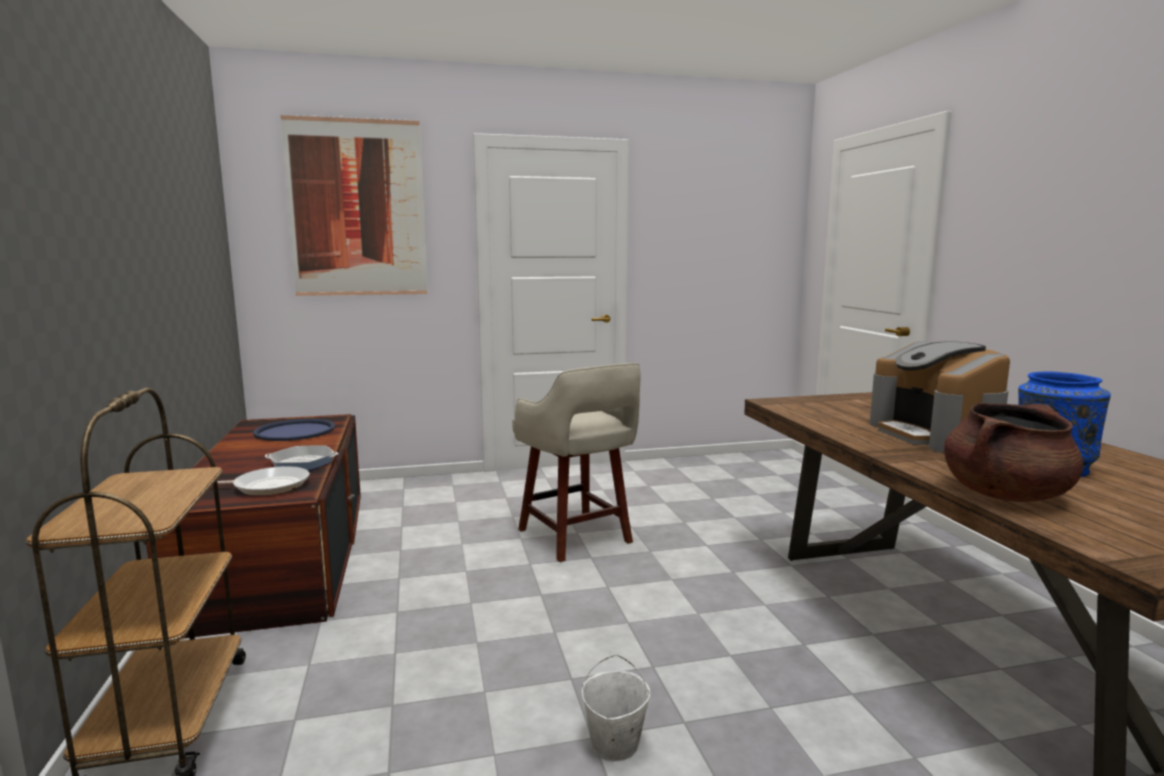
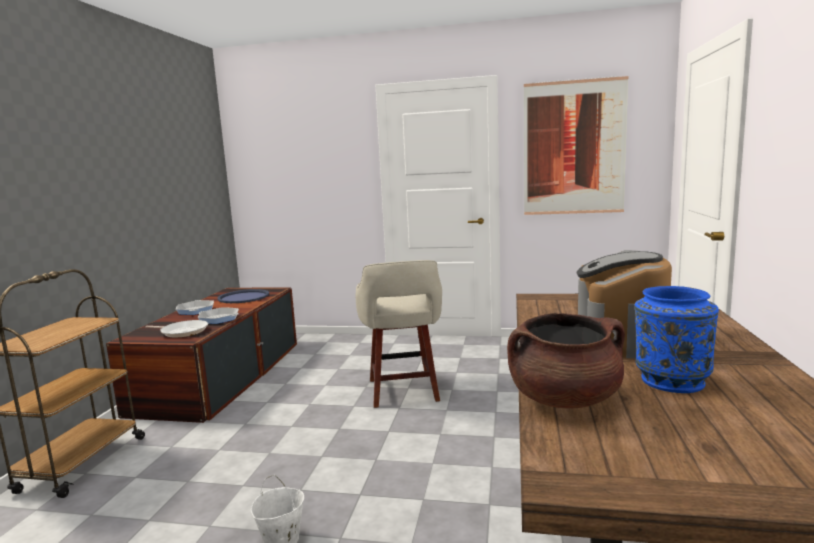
camera: 25 degrees right, 0 degrees up
picture [281,115,427,296] -> picture moved to [524,76,629,215]
none -> frying pan [176,300,214,315]

